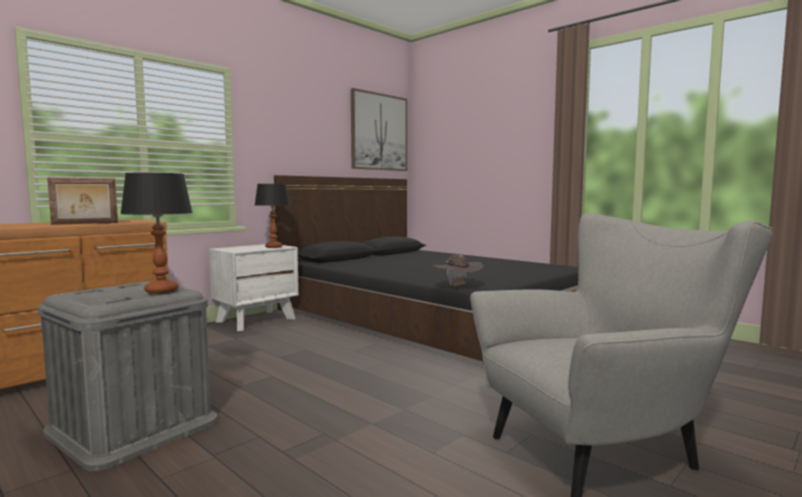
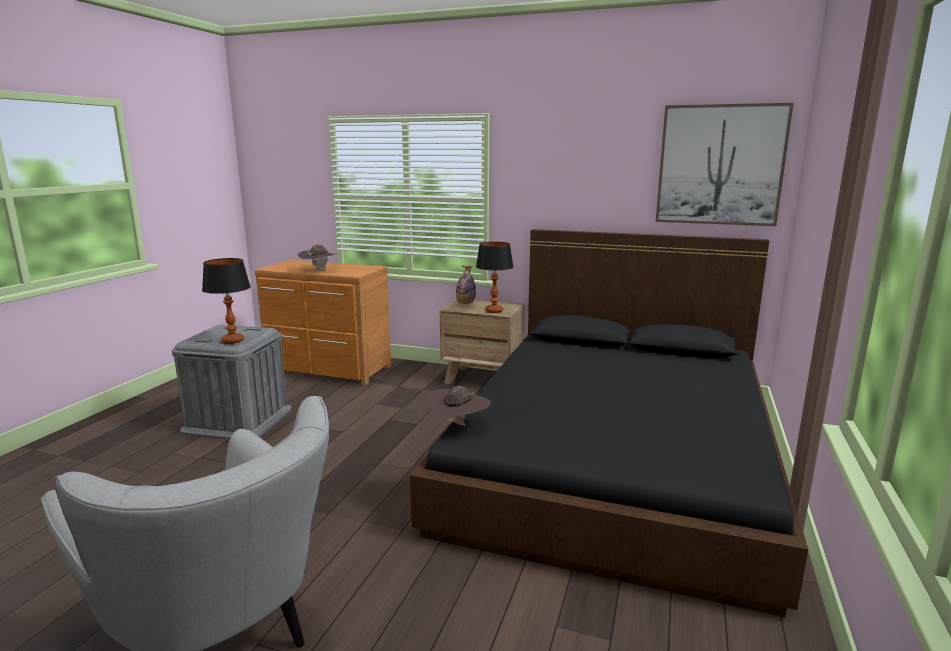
camera: 65 degrees right, 10 degrees up
picture frame [47,178,118,225] -> brown hat [297,245,337,272]
white nightstand [209,244,299,331] -> brown nightstand [440,299,525,385]
none -> bottle [456,265,476,304]

